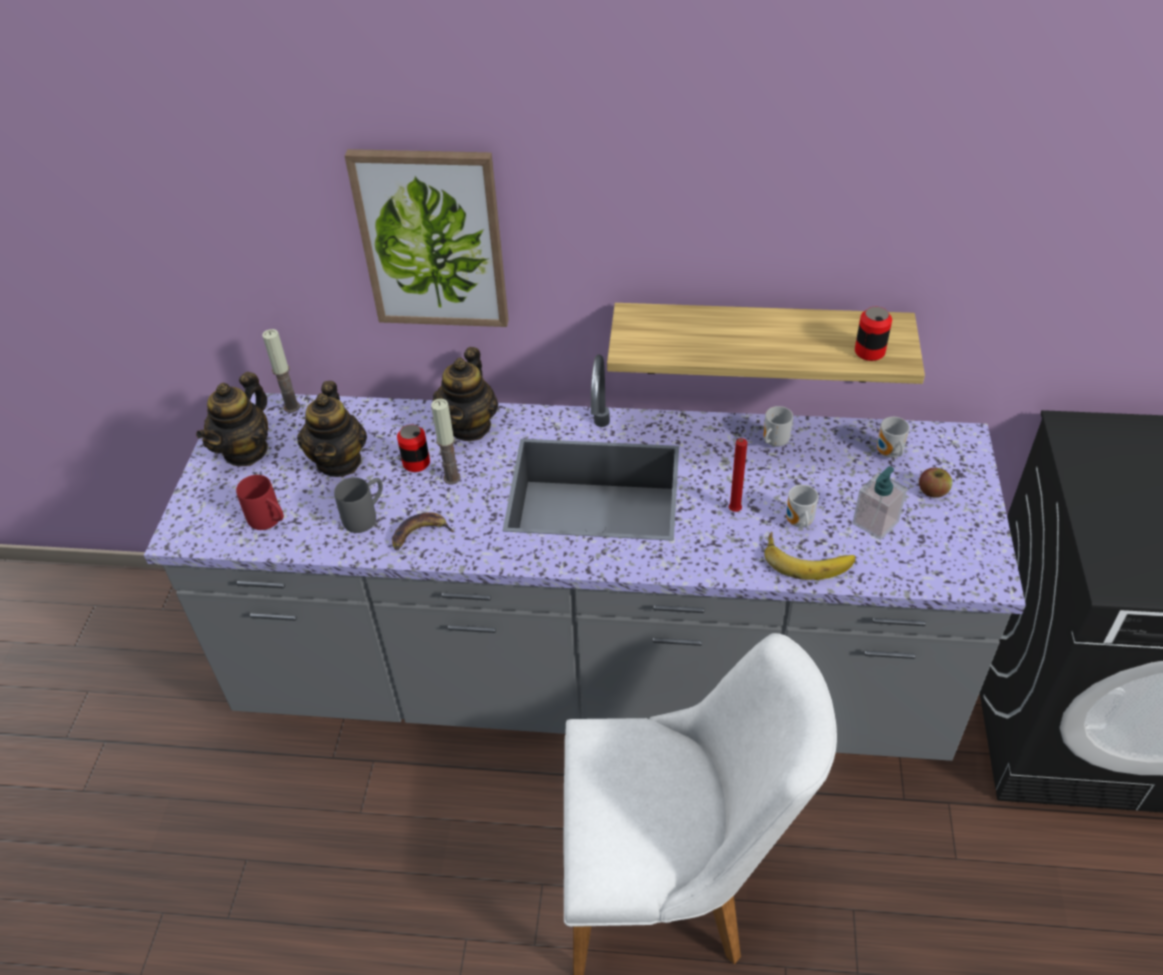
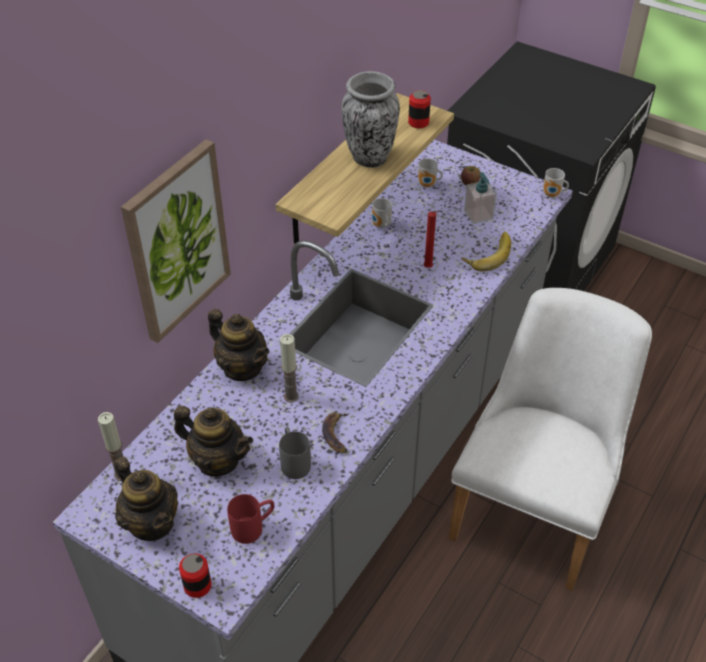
camera: 65 degrees left, 0 degrees up
can [397,424,430,472] -> can moved to [179,554,212,598]
mug [786,485,819,528] -> mug moved to [543,168,569,197]
none -> vase [341,71,400,168]

